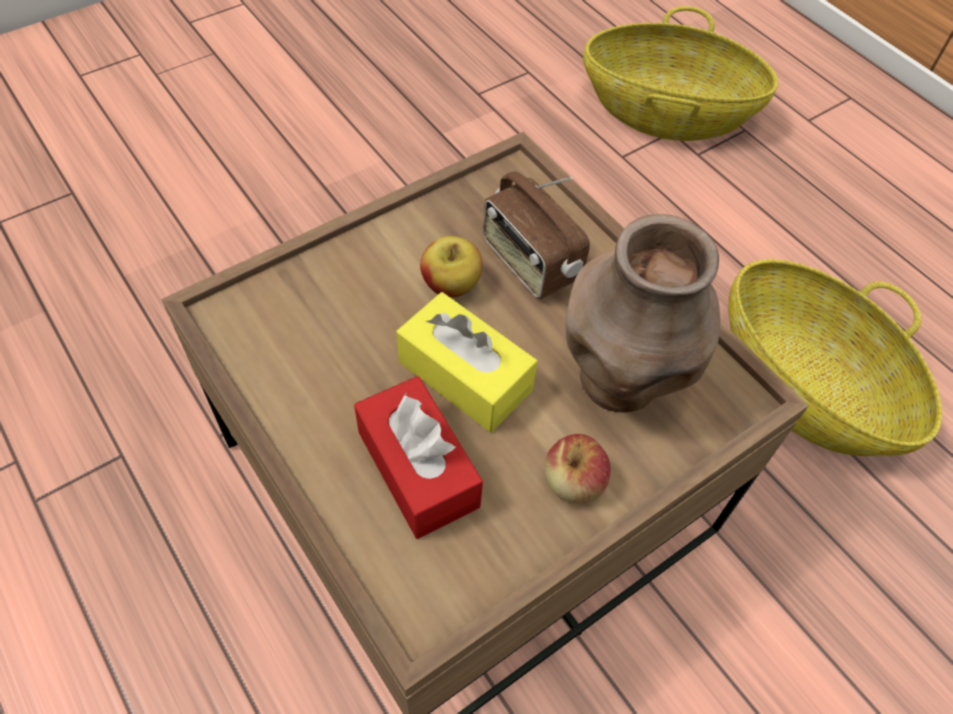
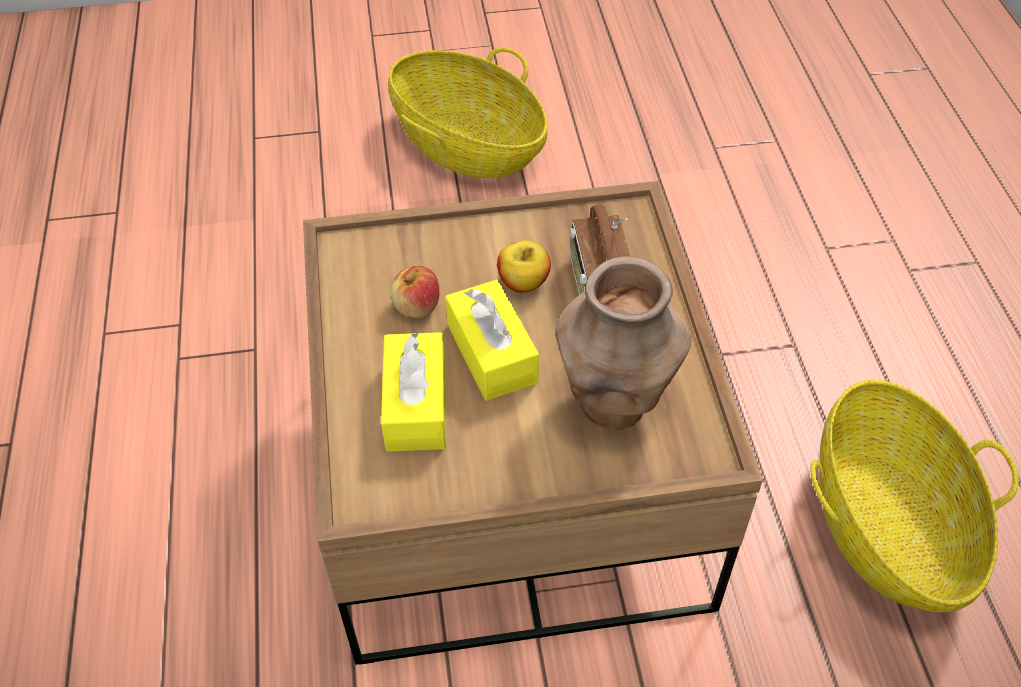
camera: 30 degrees right, 5 degrees down
red tissue box [354,376,483,539] -> yellow tissue box [381,332,446,452]
apple [544,434,611,504] -> apple moved to [390,266,439,318]
basket [583,6,778,141] -> basket moved to [388,47,548,178]

